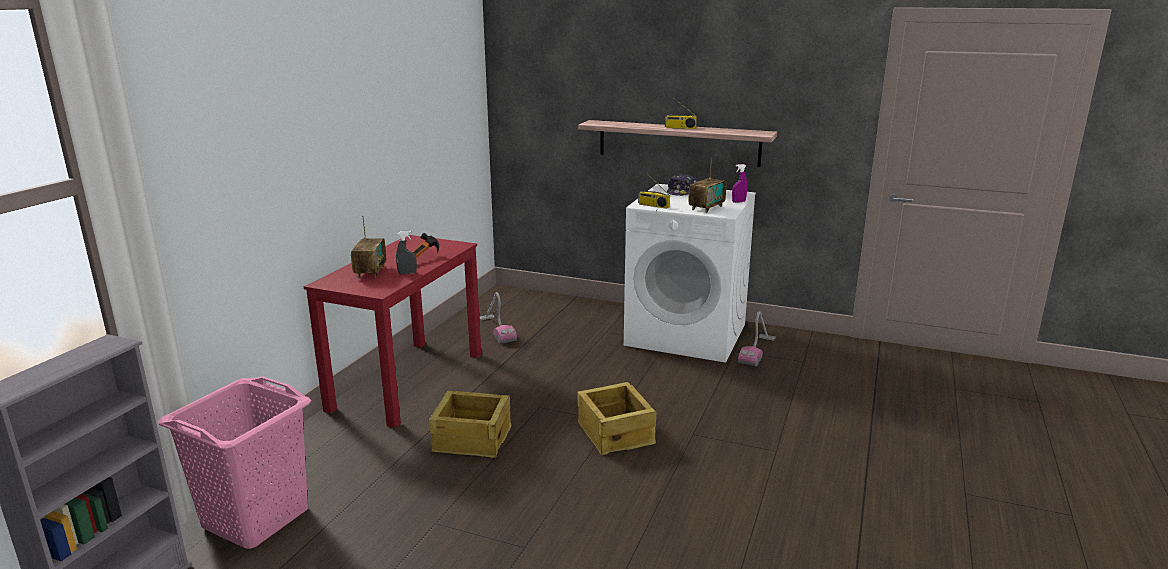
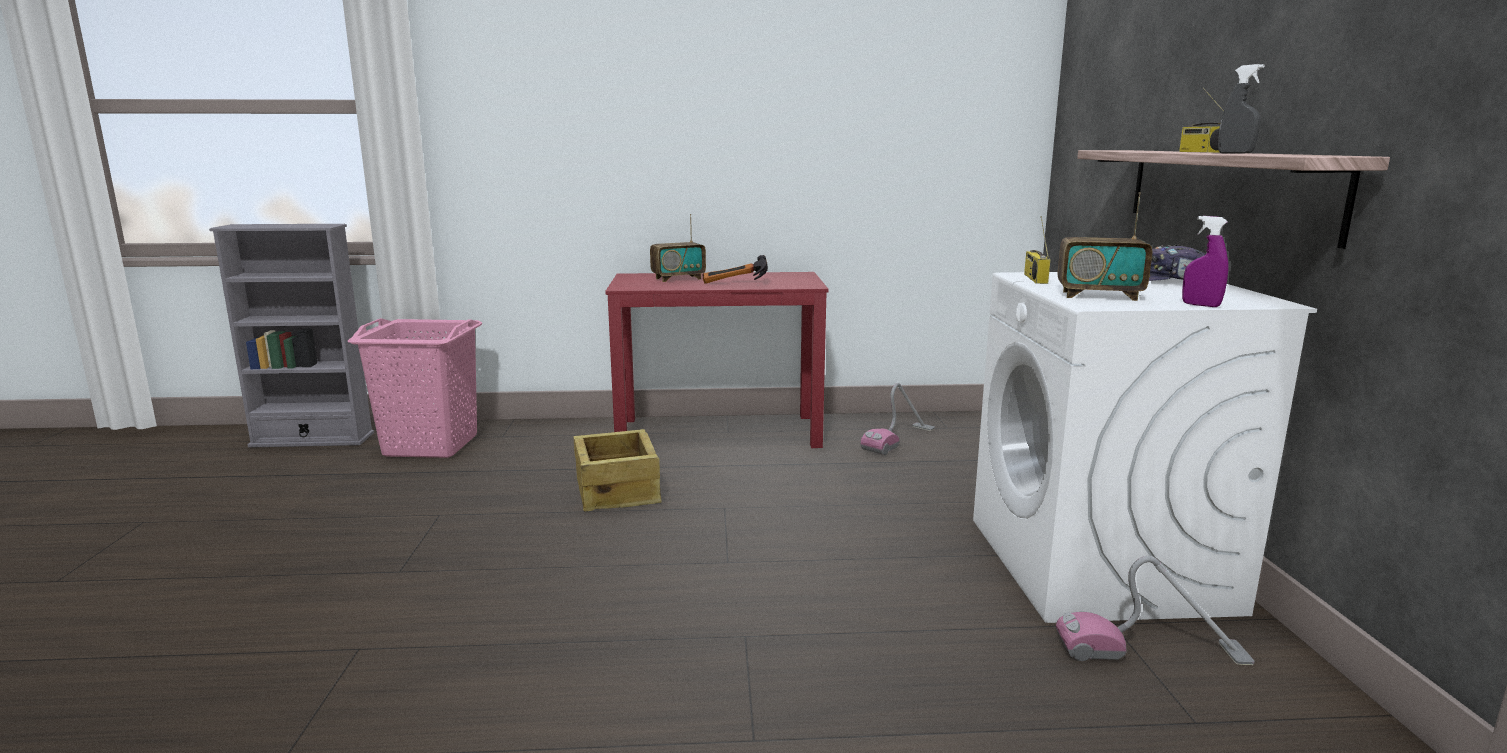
camera: 65 degrees right, 5 degrees down
grey spray bottle [396,231,417,274] -> grey spray bottle moved to [1218,64,1265,154]
crate [577,382,657,455] -> none

